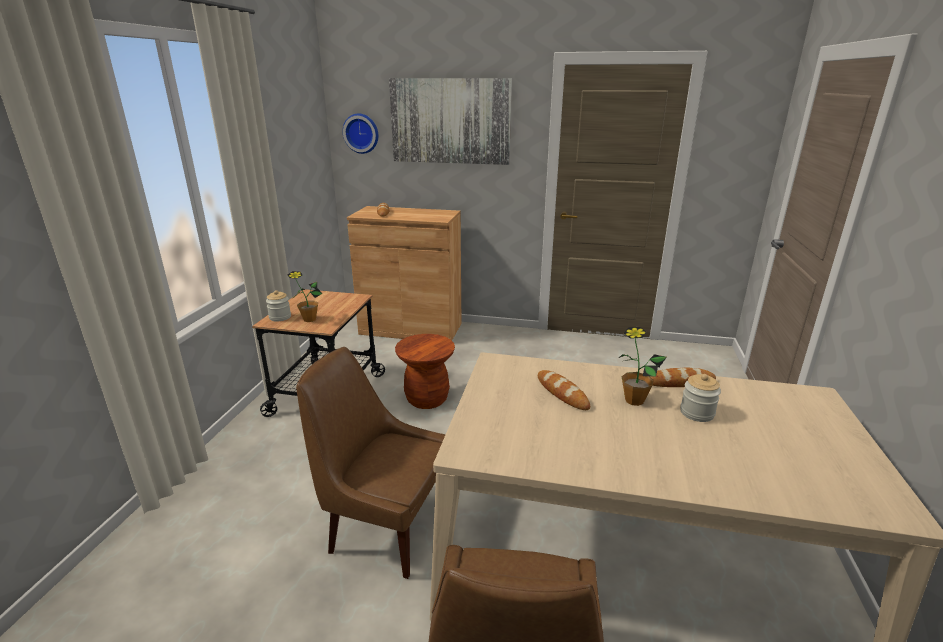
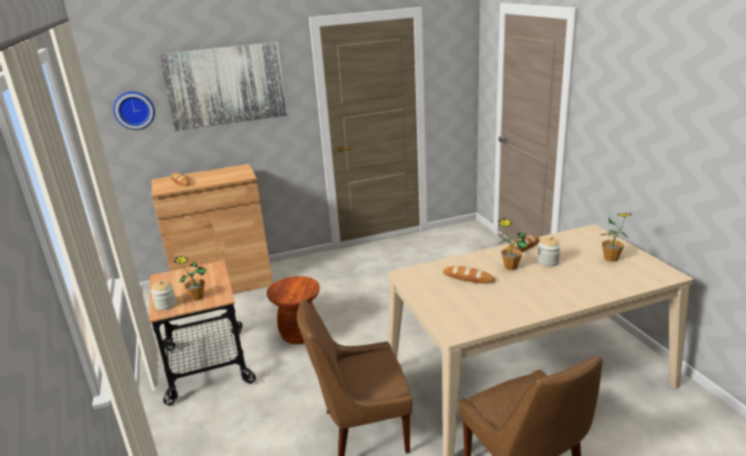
camera: 30 degrees left, 0 degrees up
none -> potted plant [602,213,631,262]

